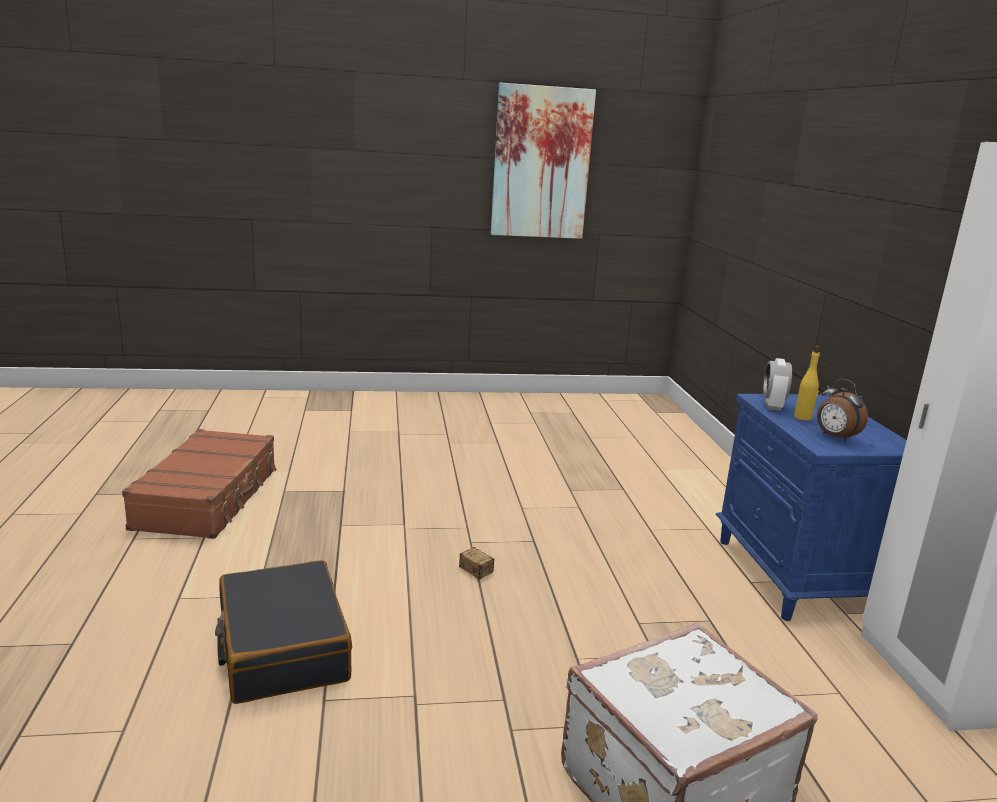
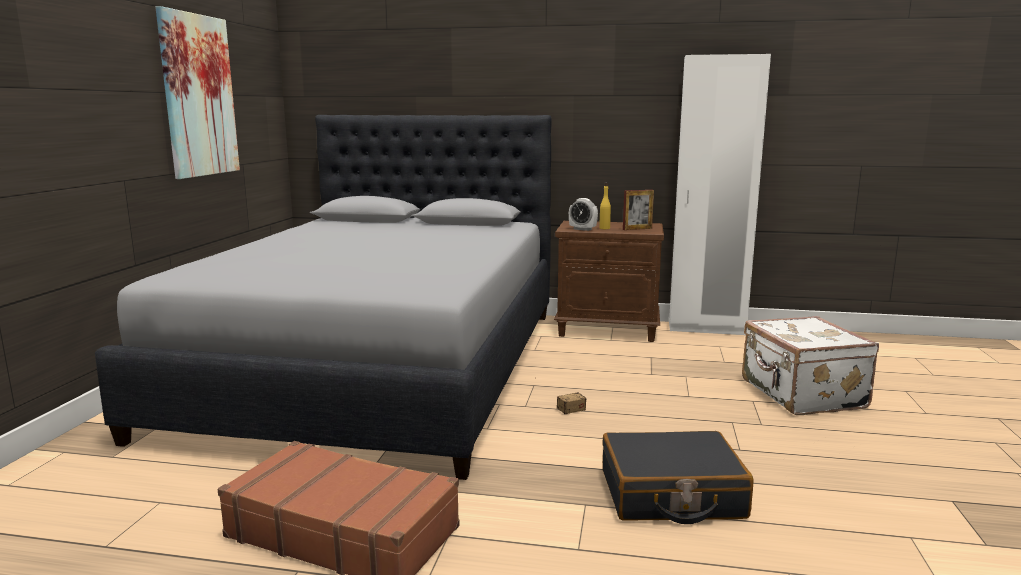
camera: 70 degrees left, 5 degrees down
blue nightstand [716,394,907,621] -> brown nightstand [554,221,664,342]
alarm clock [817,379,868,442] -> picture frame [623,190,654,230]
none -> grey bed [95,115,552,480]

